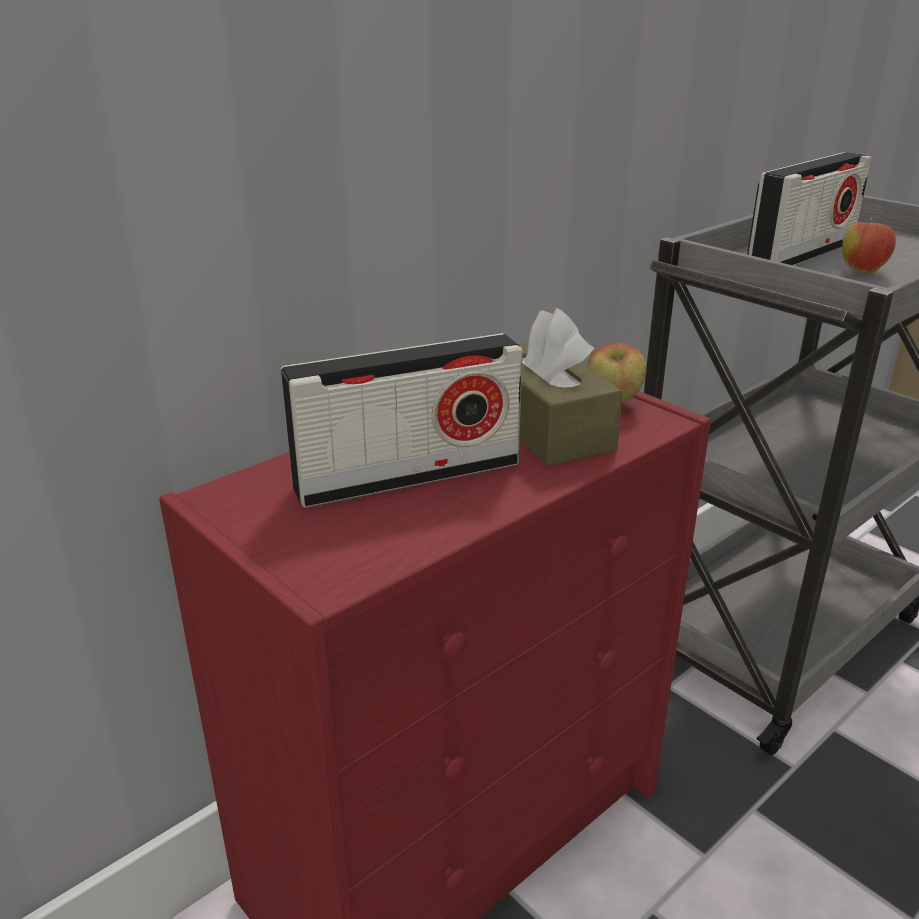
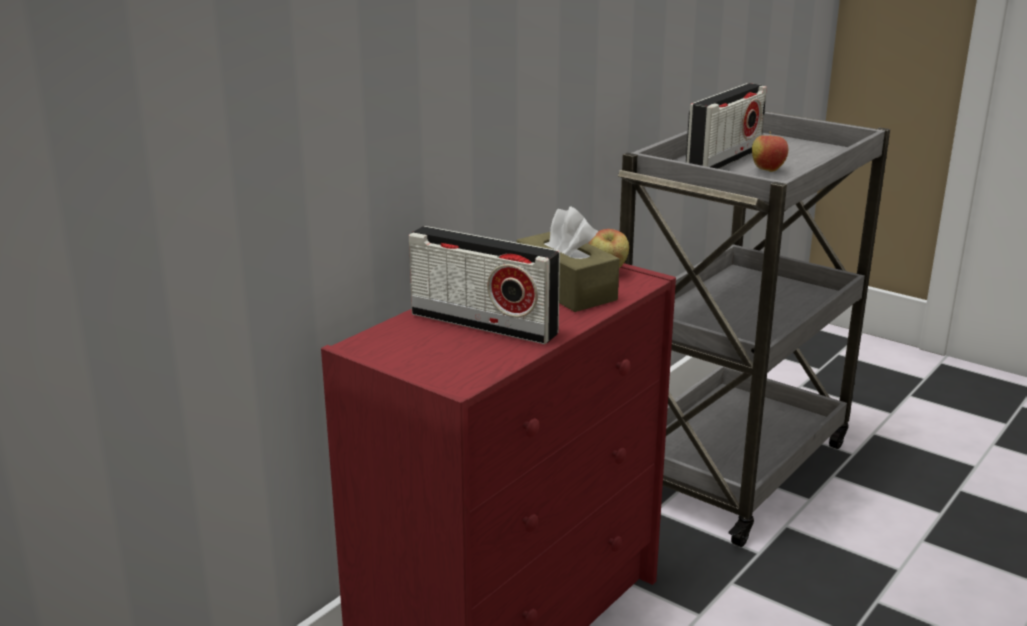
camera: 10 degrees left, 5 degrees down
radio [281,333,523,508] -> radio turned 60 degrees clockwise [409,226,560,344]

